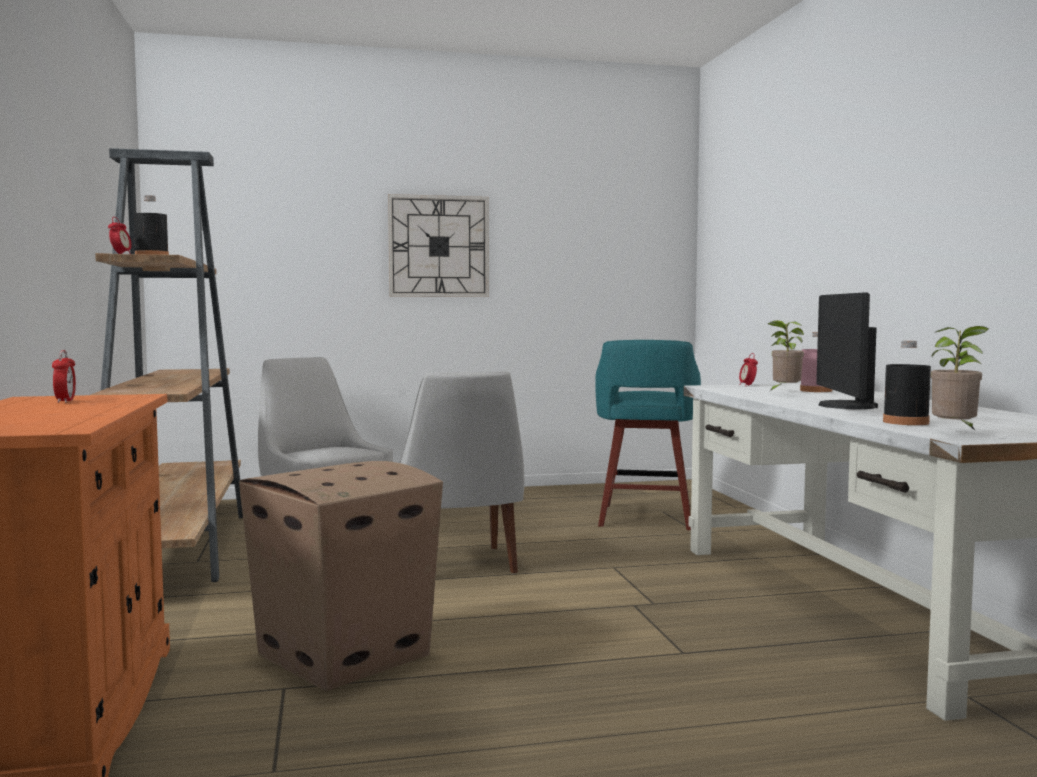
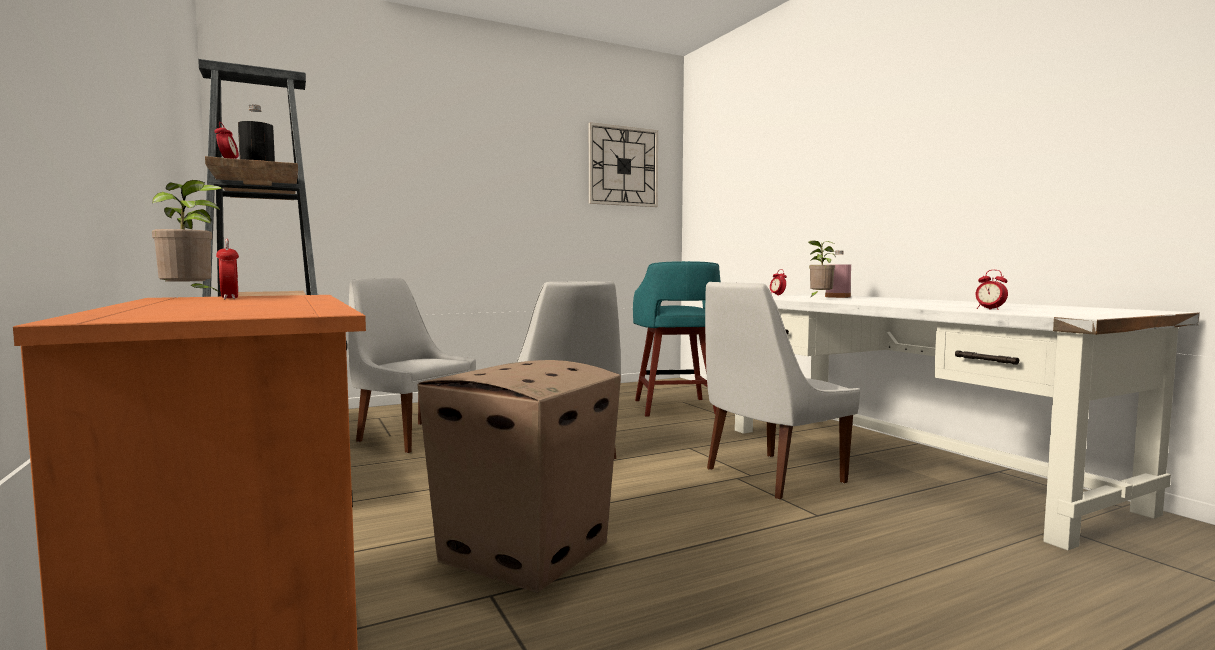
camera: 15 degrees left, 0 degrees up
wall clock [388,194,489,297] -> wall clock moved to [589,122,658,207]
monitor [816,292,878,409] -> none
black bottle [883,341,931,425] -> alarm clock [976,270,1008,310]
potted plant [931,326,989,430] -> potted plant moved to [152,180,223,293]
none -> white chair [705,282,860,499]

